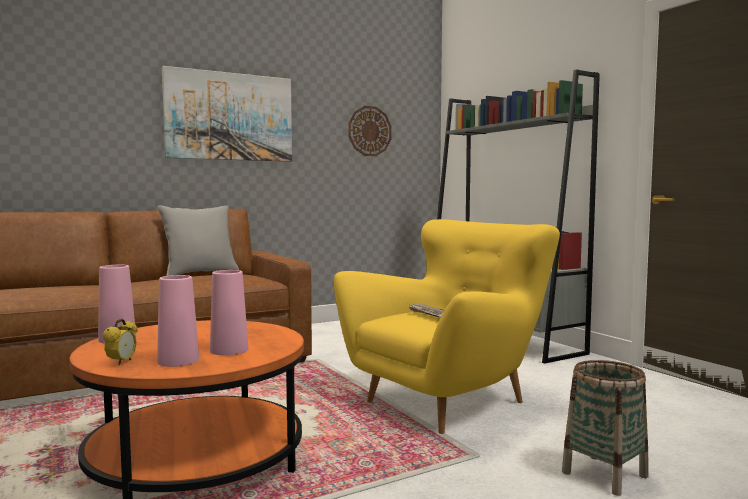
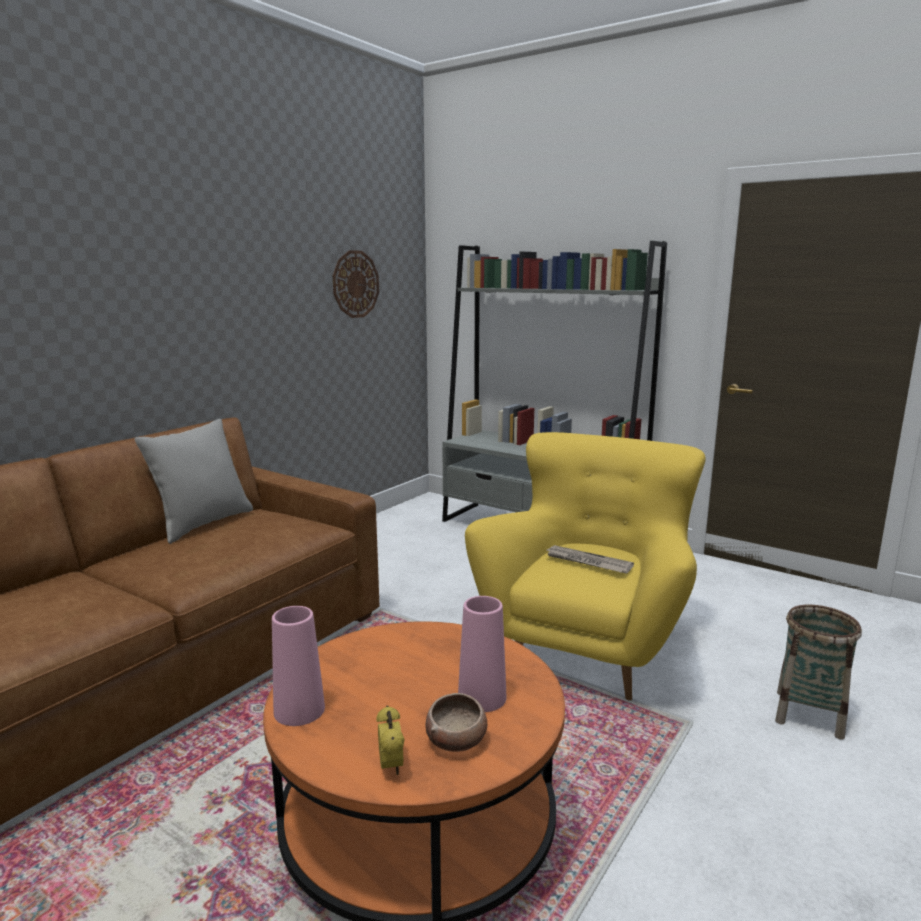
camera: 25 degrees left, 10 degrees up
pink vase [157,275,199,367] -> bowl [426,693,487,752]
picture [162,66,292,162] -> none

